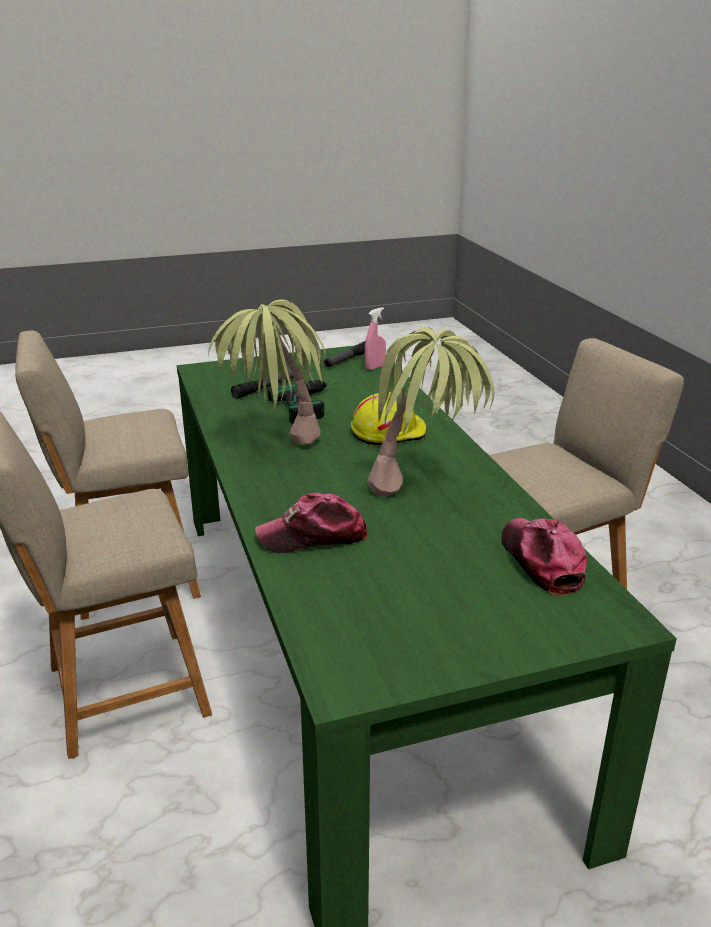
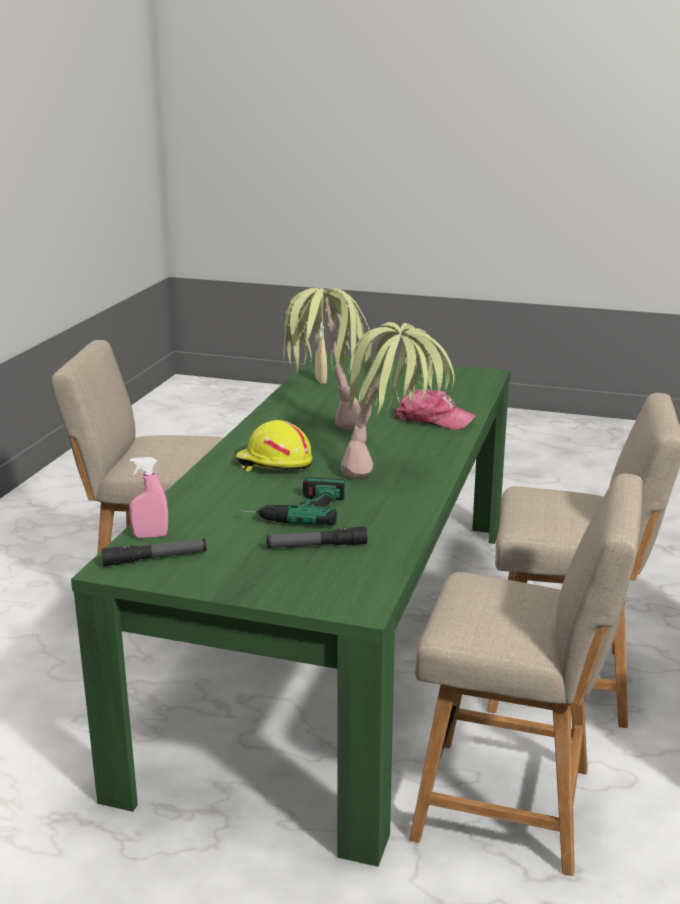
camera: 145 degrees left, 5 degrees down
cap [502,518,587,596] -> beige spray bottle [315,323,327,384]

